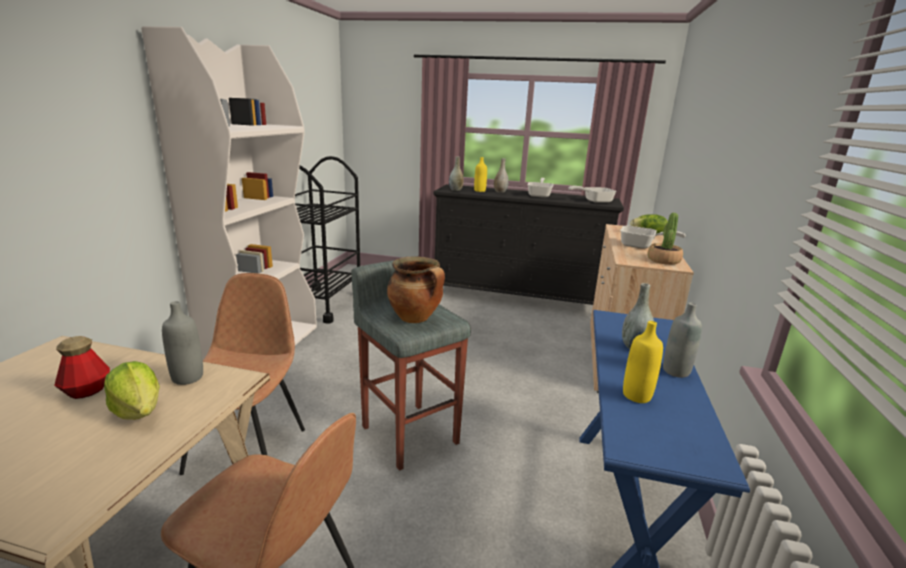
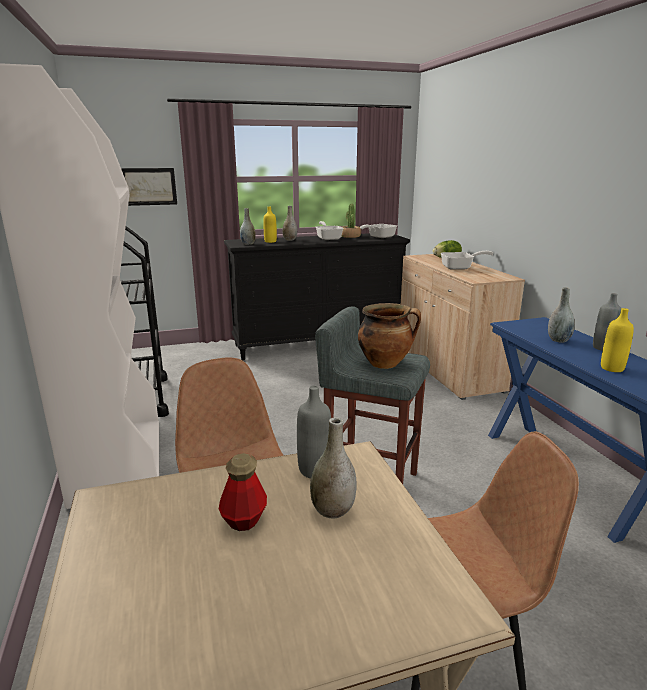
camera: 30 degrees left, 0 degrees up
lettuce [104,361,160,420] -> grey vase [310,417,357,519]
potted plant [647,213,683,265] -> potted plant moved to [342,204,361,238]
none -> picture [121,168,177,206]

